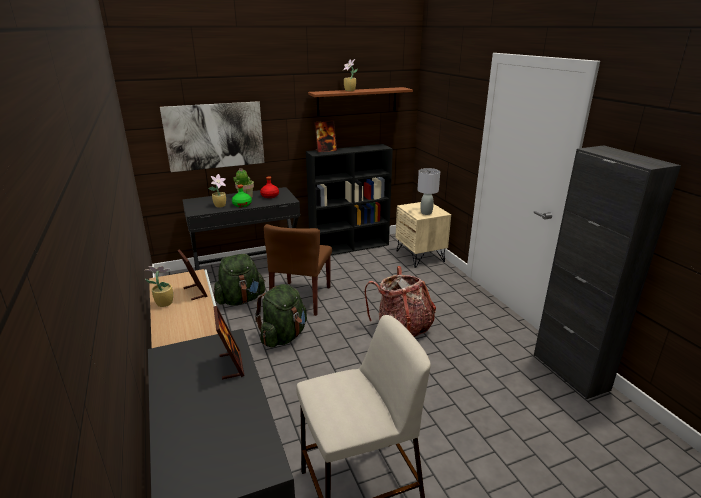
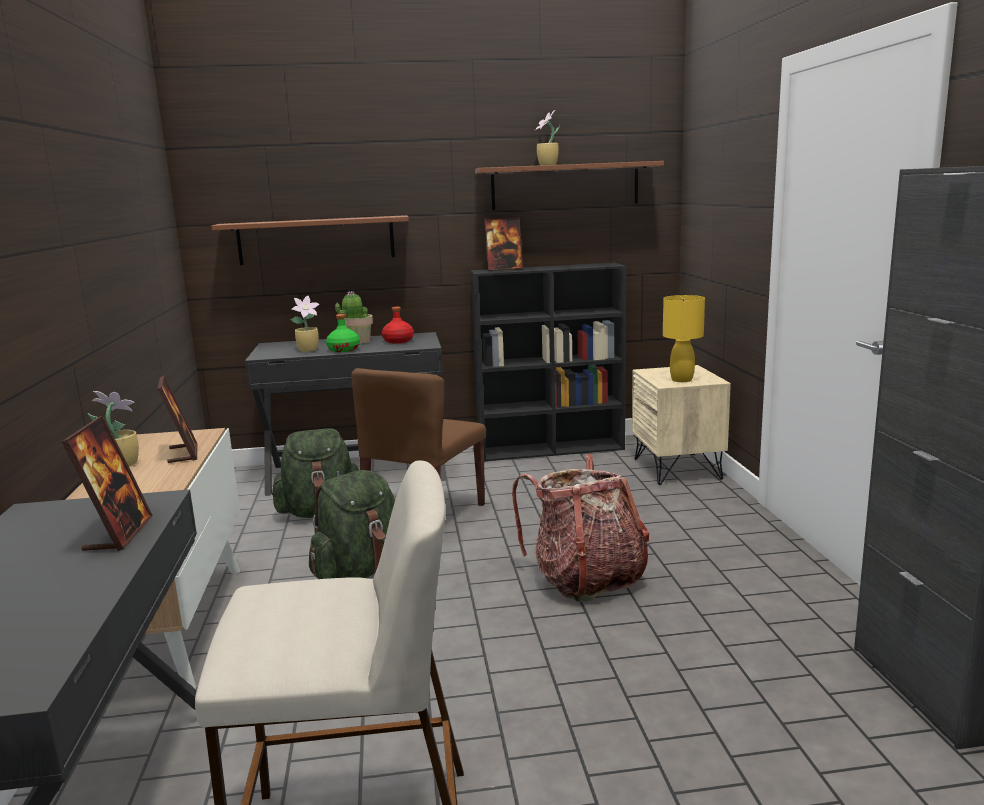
camera: 15 degrees right, 10 degrees down
picture [160,101,265,172] -> brown shelf [212,215,409,265]
grey table lamp [417,168,440,215] -> yellow table lamp [663,295,705,382]

